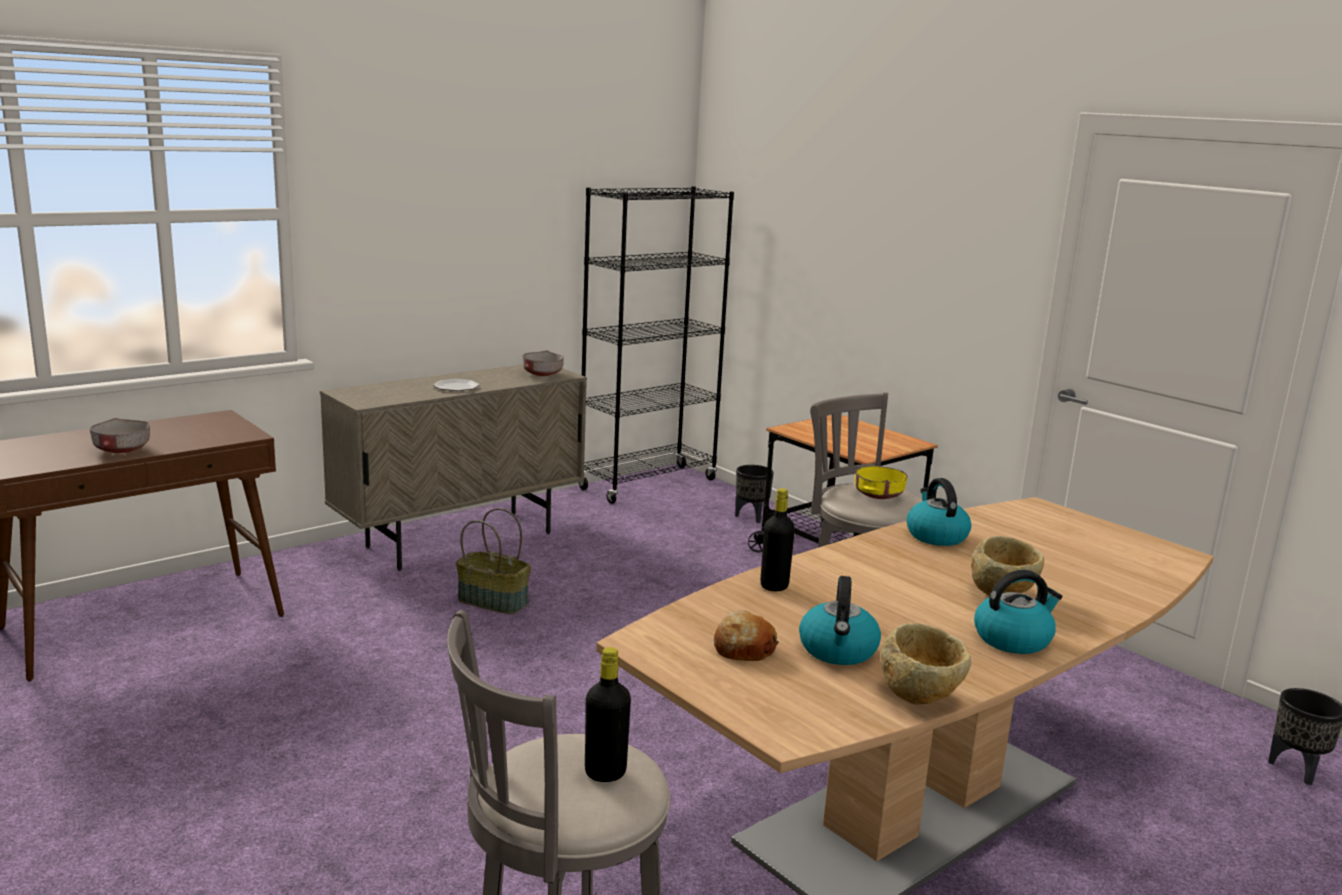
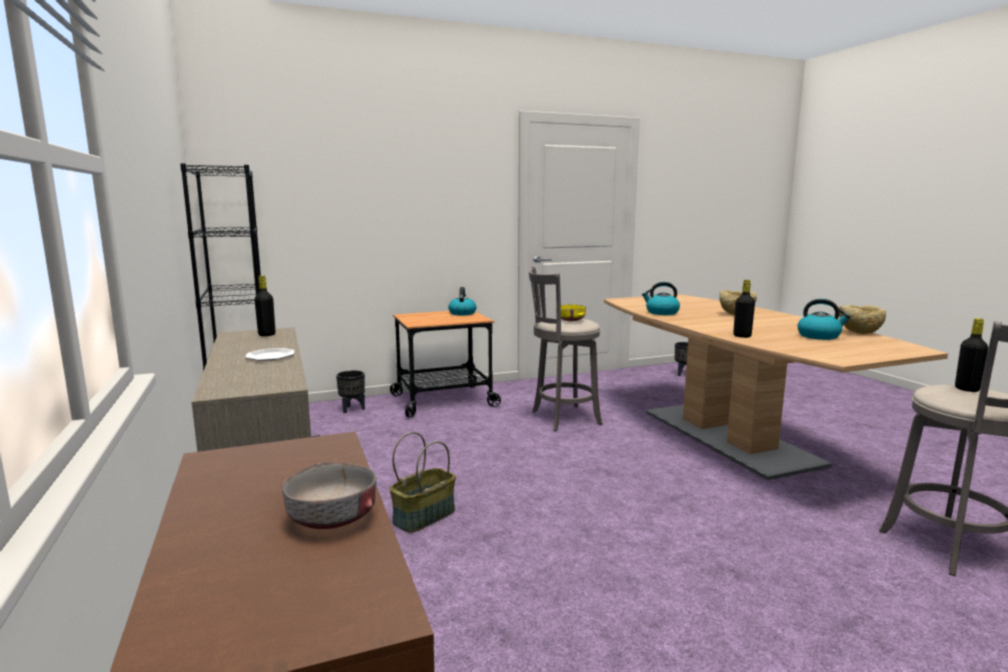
camera: 70 degrees left, 5 degrees down
grey bowl [523,351,564,376] -> black bottle [254,276,275,336]
bread [714,610,779,661] -> none
kettle [974,570,1062,654] -> kettle moved to [448,287,476,315]

